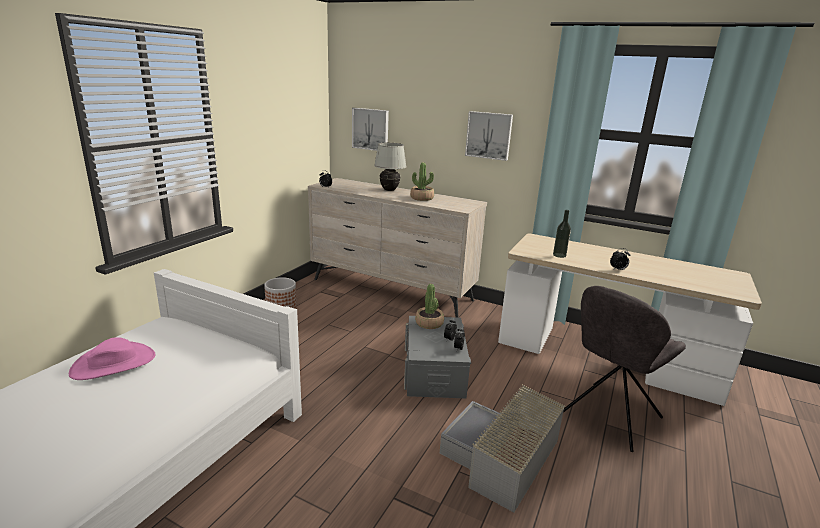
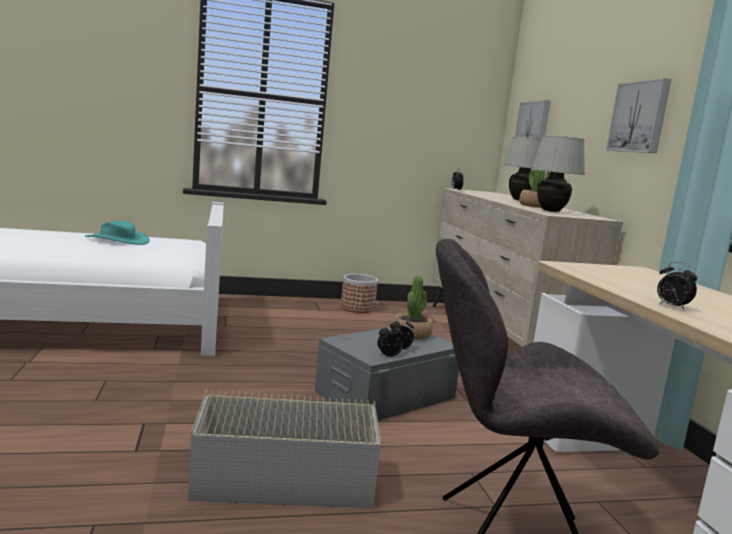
camera: 50 degrees right, 10 degrees down
pink hat [69,337,156,380] -> turquoise hat [85,221,150,245]
bottle [553,210,571,258] -> none
none -> white table lamp [531,135,585,212]

